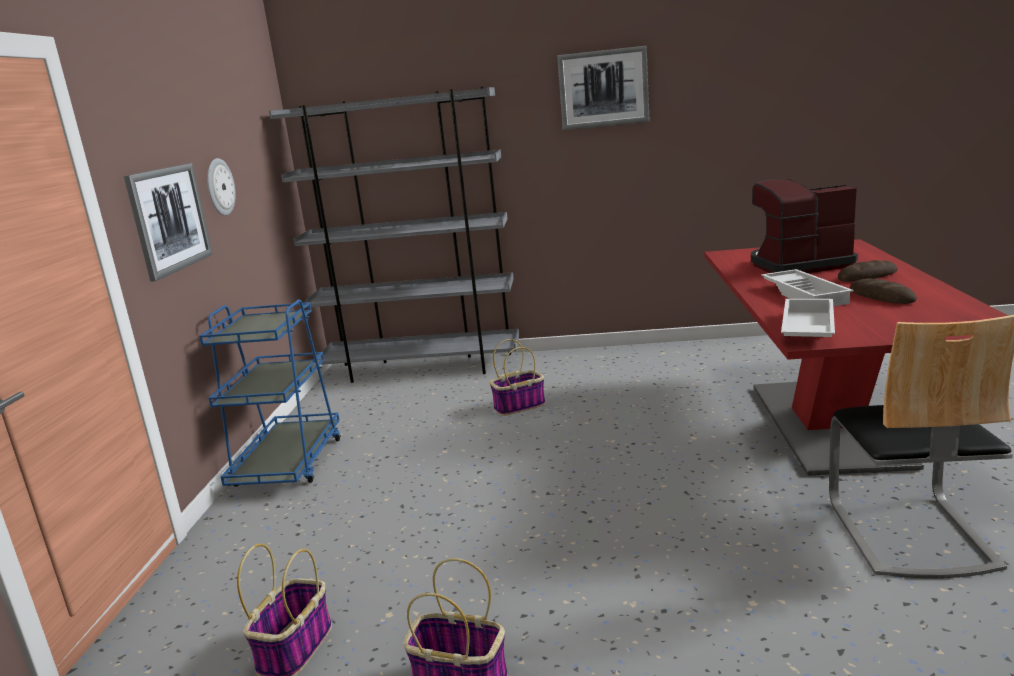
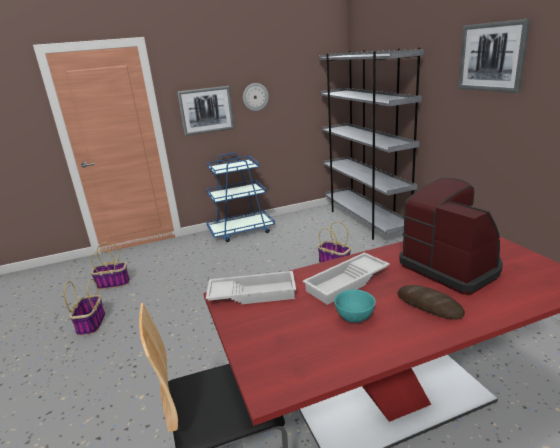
camera: 65 degrees right, 5 degrees up
bread [850,278,917,304] -> turquoise bowl [334,289,376,323]

